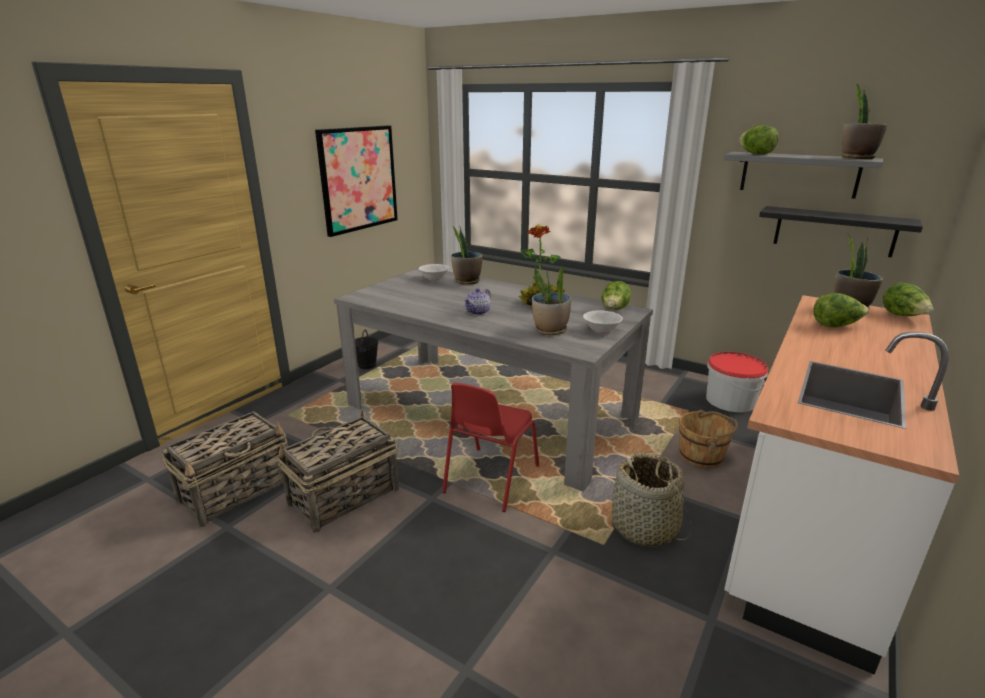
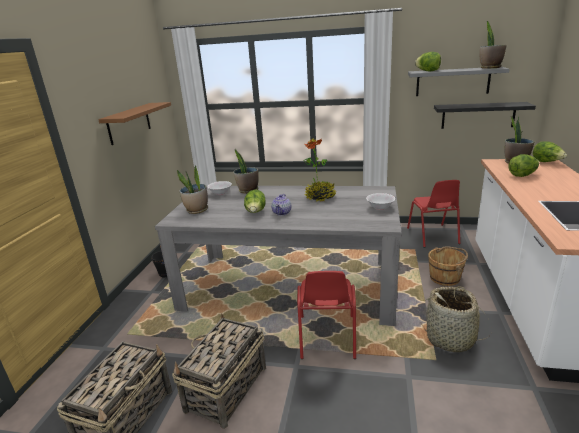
camera: 20 degrees left, 0 degrees up
picture [315,125,398,237] -> brown shelf [98,102,171,145]
potted plant [532,266,571,335] -> potted plant moved to [177,166,208,214]
lettuce [602,281,631,310] -> lettuce moved to [244,190,266,213]
bucket [706,352,768,412] -> red chair [407,180,460,247]

